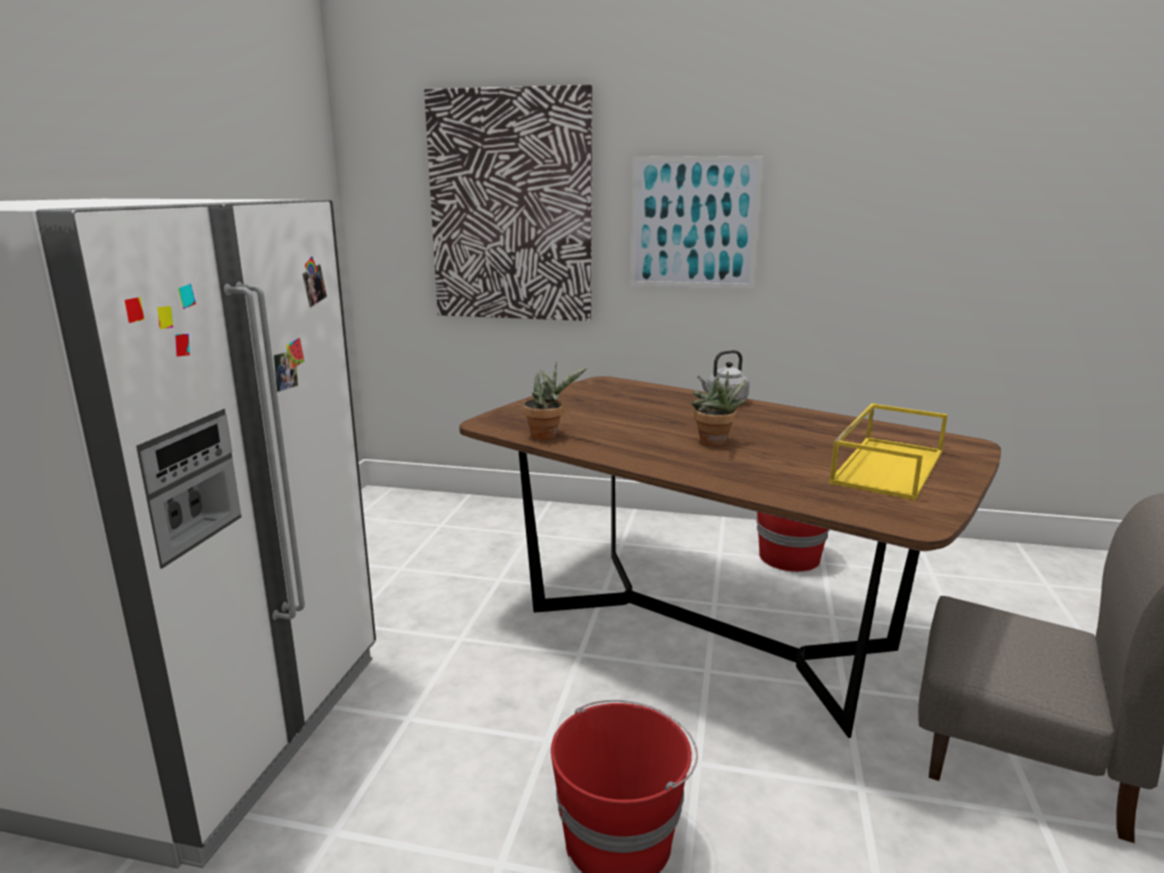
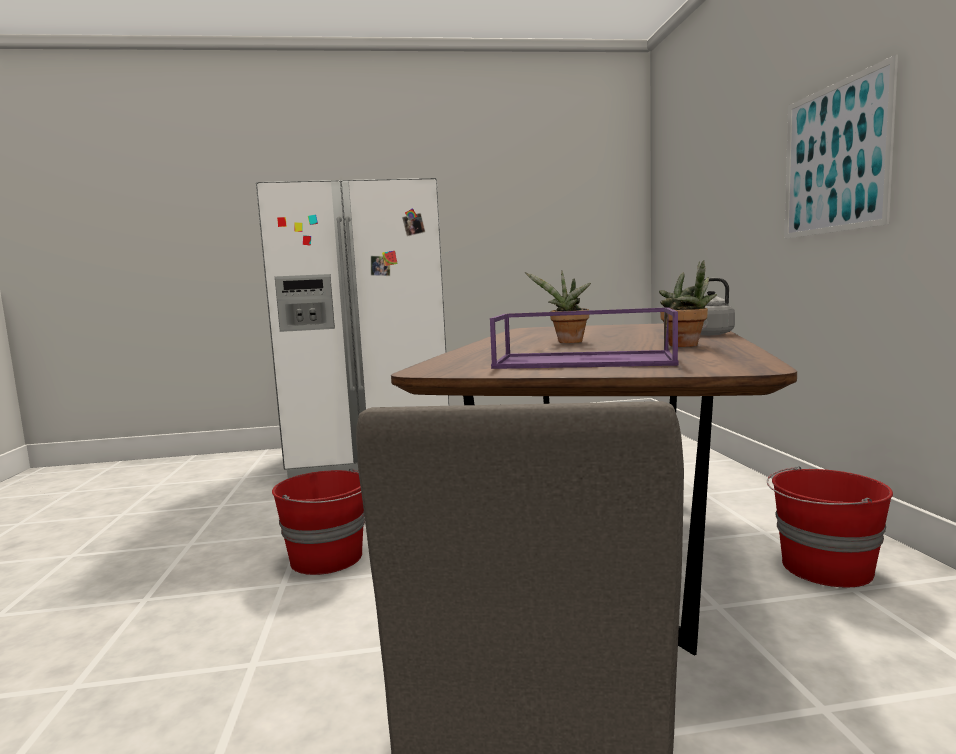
camera: 70 degrees right, 10 degrees down
picture [424,85,592,321] -> none
potted plant [523,362,587,440] -> potted plant moved to [659,260,717,347]
yellow tray [829,403,948,501] -> purple tray [490,307,679,369]

